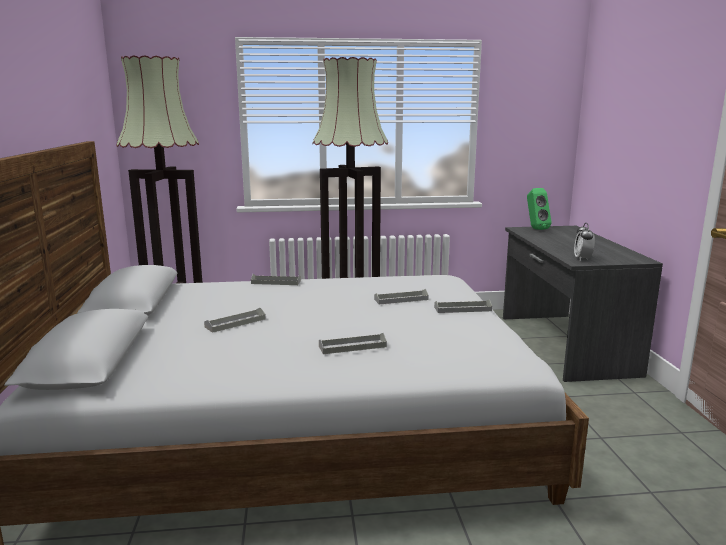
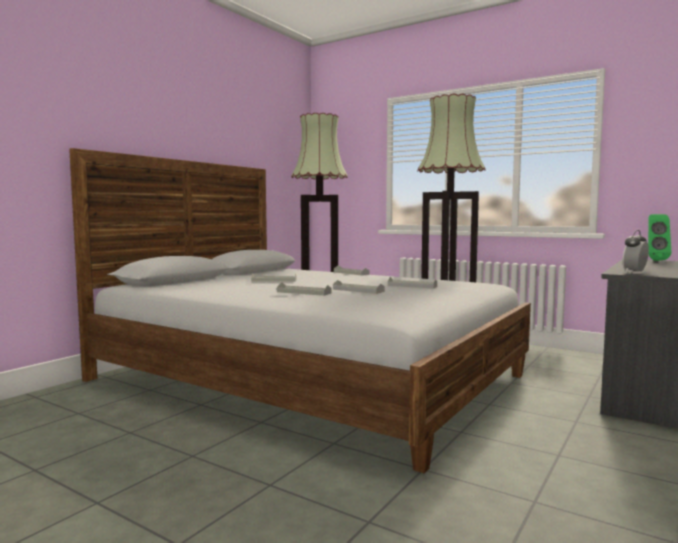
camera: 40 degrees right, 10 degrees down
grey tray [434,299,492,313] -> grey tray moved to [333,280,385,294]

